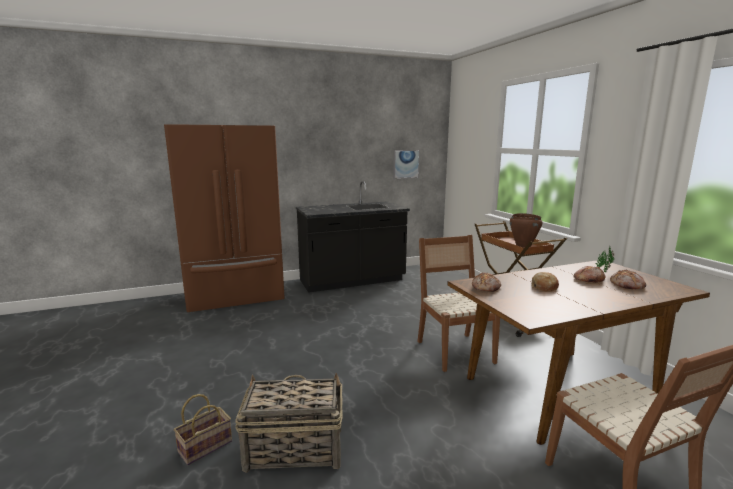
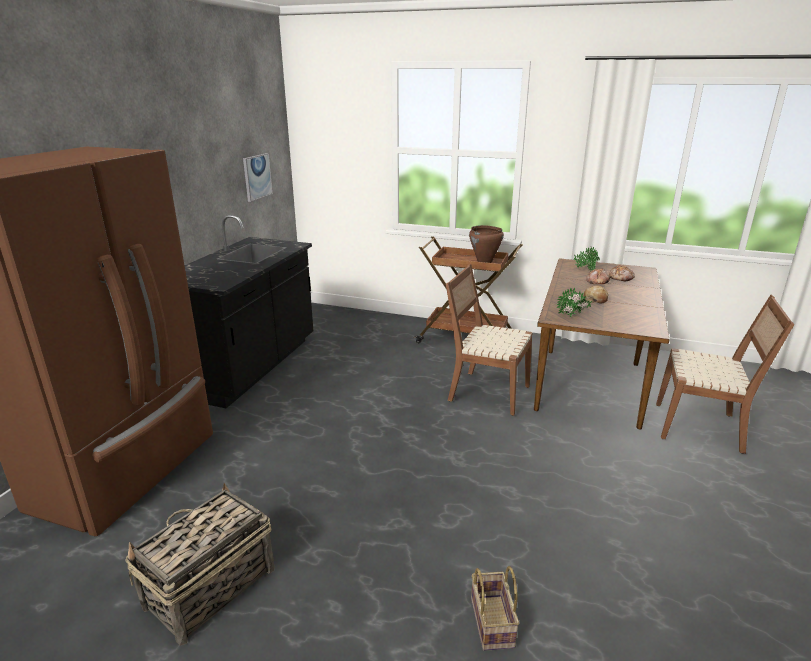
camera: 50 degrees left, 10 degrees up
basket [235,373,343,473] -> basket moved to [125,483,275,646]
bread [472,272,501,292] -> potted plant [556,287,592,317]

